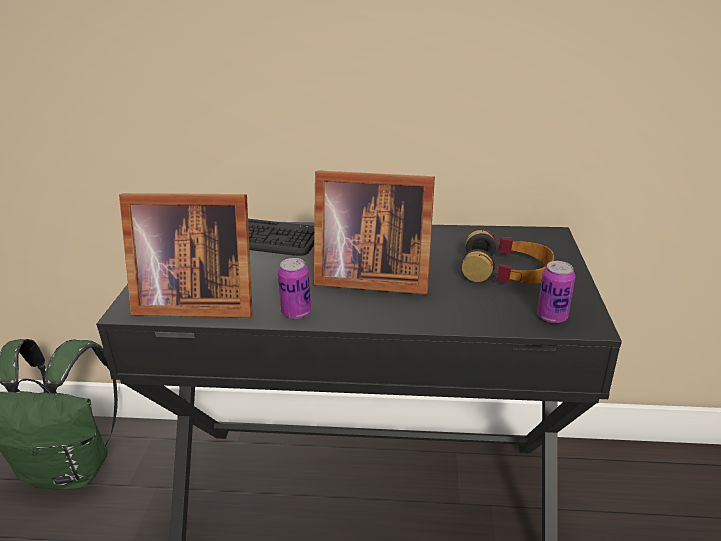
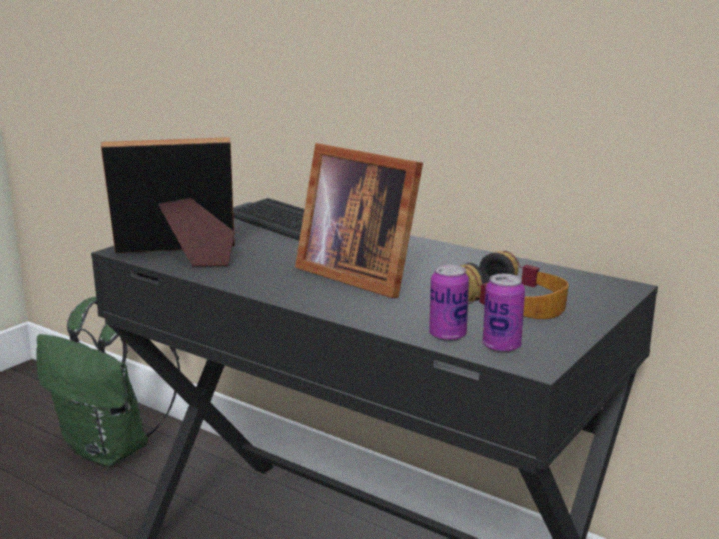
camera: 30 degrees right, 10 degrees down
picture frame [119,193,253,318] -> picture frame turned 135 degrees clockwise [101,137,235,266]
can [278,258,311,319] -> can moved to [429,264,469,341]

